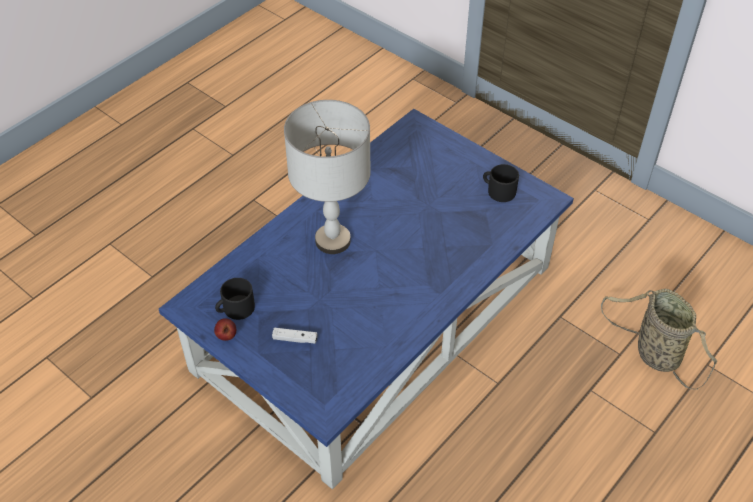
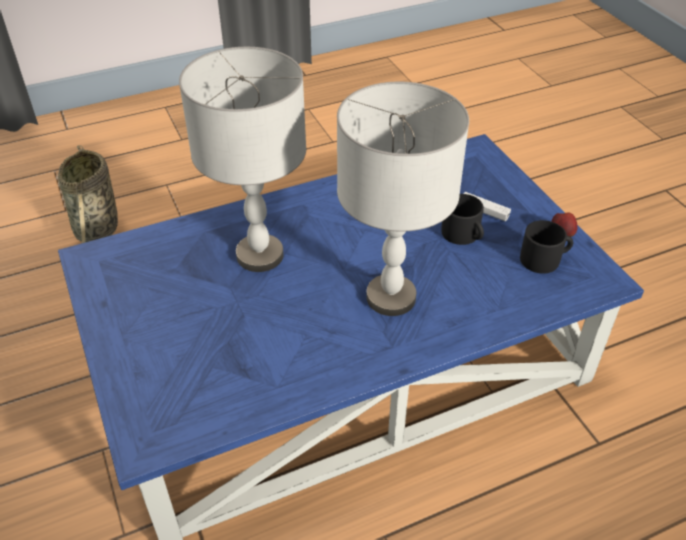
camera: 155 degrees left, 5 degrees down
black mug [483,164,519,202] -> black mug moved to [441,194,484,245]
none -> grey table lamp [179,47,306,272]

